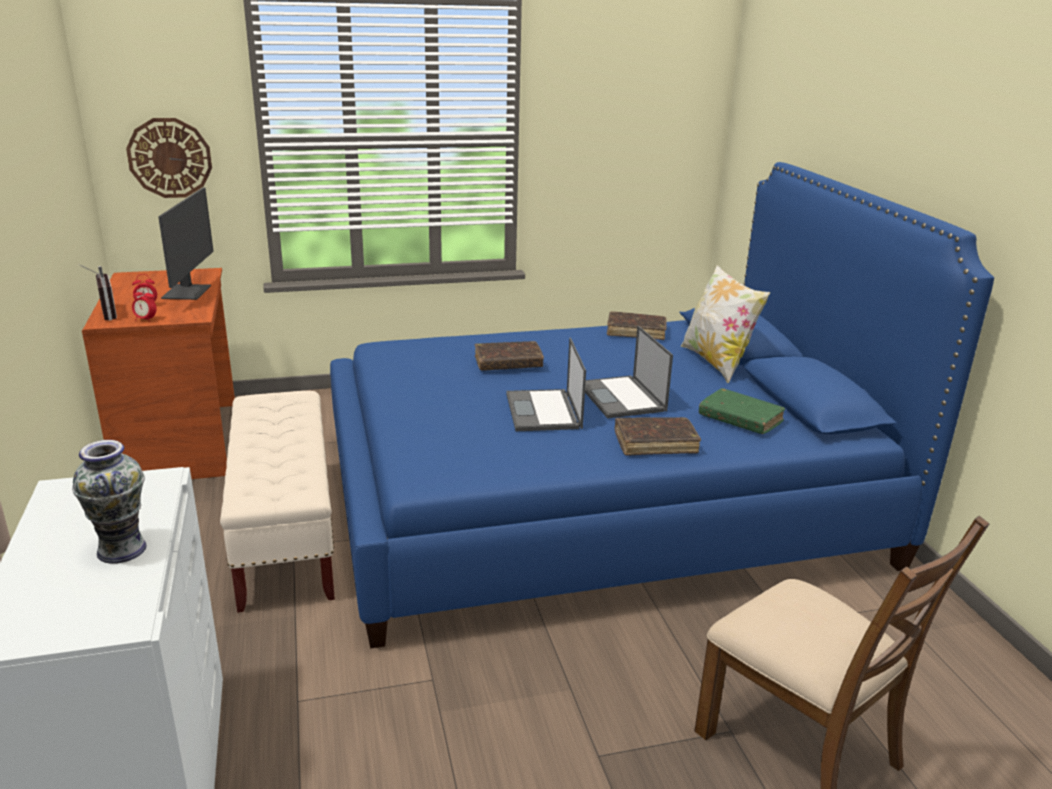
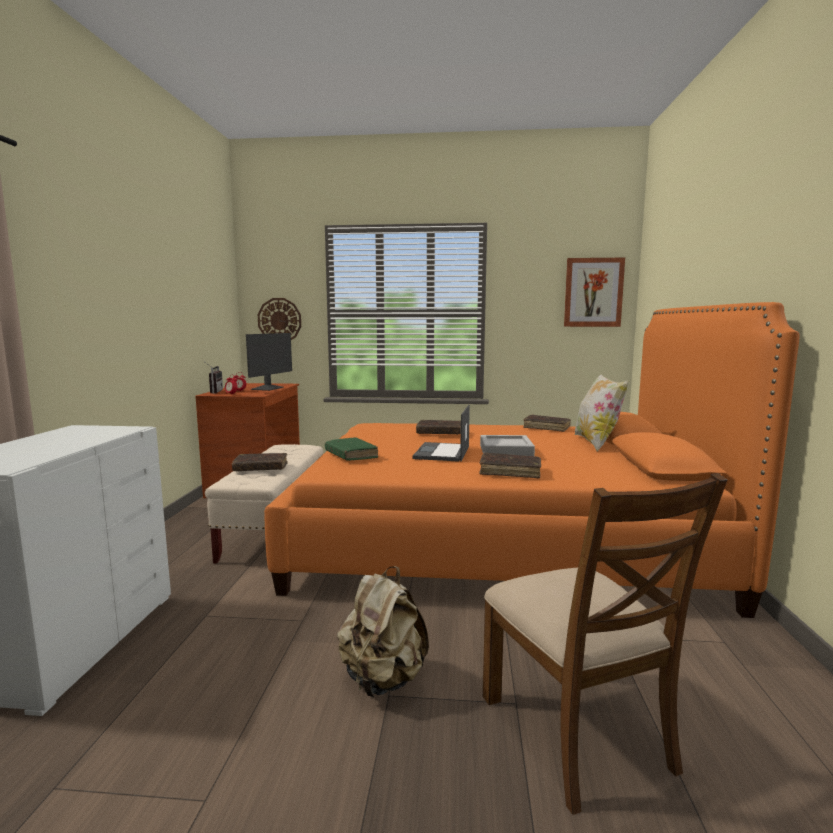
camera: 20 degrees right, 15 degrees down
vase [72,440,147,564] -> none
blue bed [330,162,994,649] -> orange bed [264,302,800,618]
laptop [585,325,673,419] -> grey tray [480,435,535,456]
green book [699,388,785,434] -> green book moved to [325,437,378,461]
none -> brown book [232,453,288,471]
none -> beige backpack [337,566,429,697]
none -> picture [564,258,625,327]

